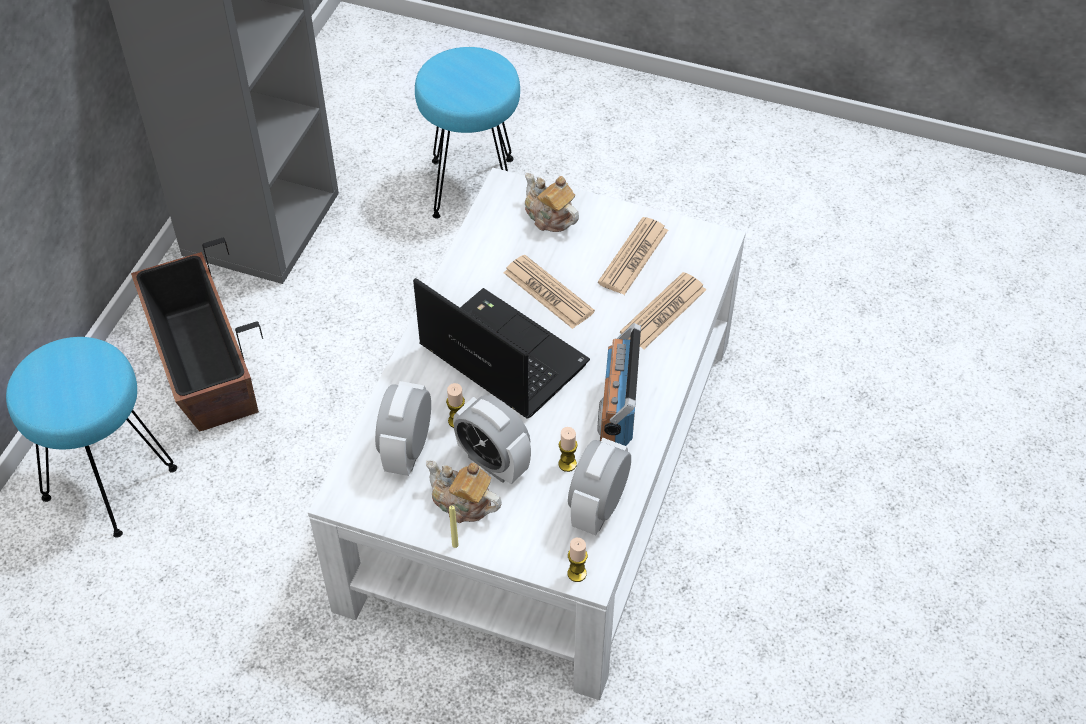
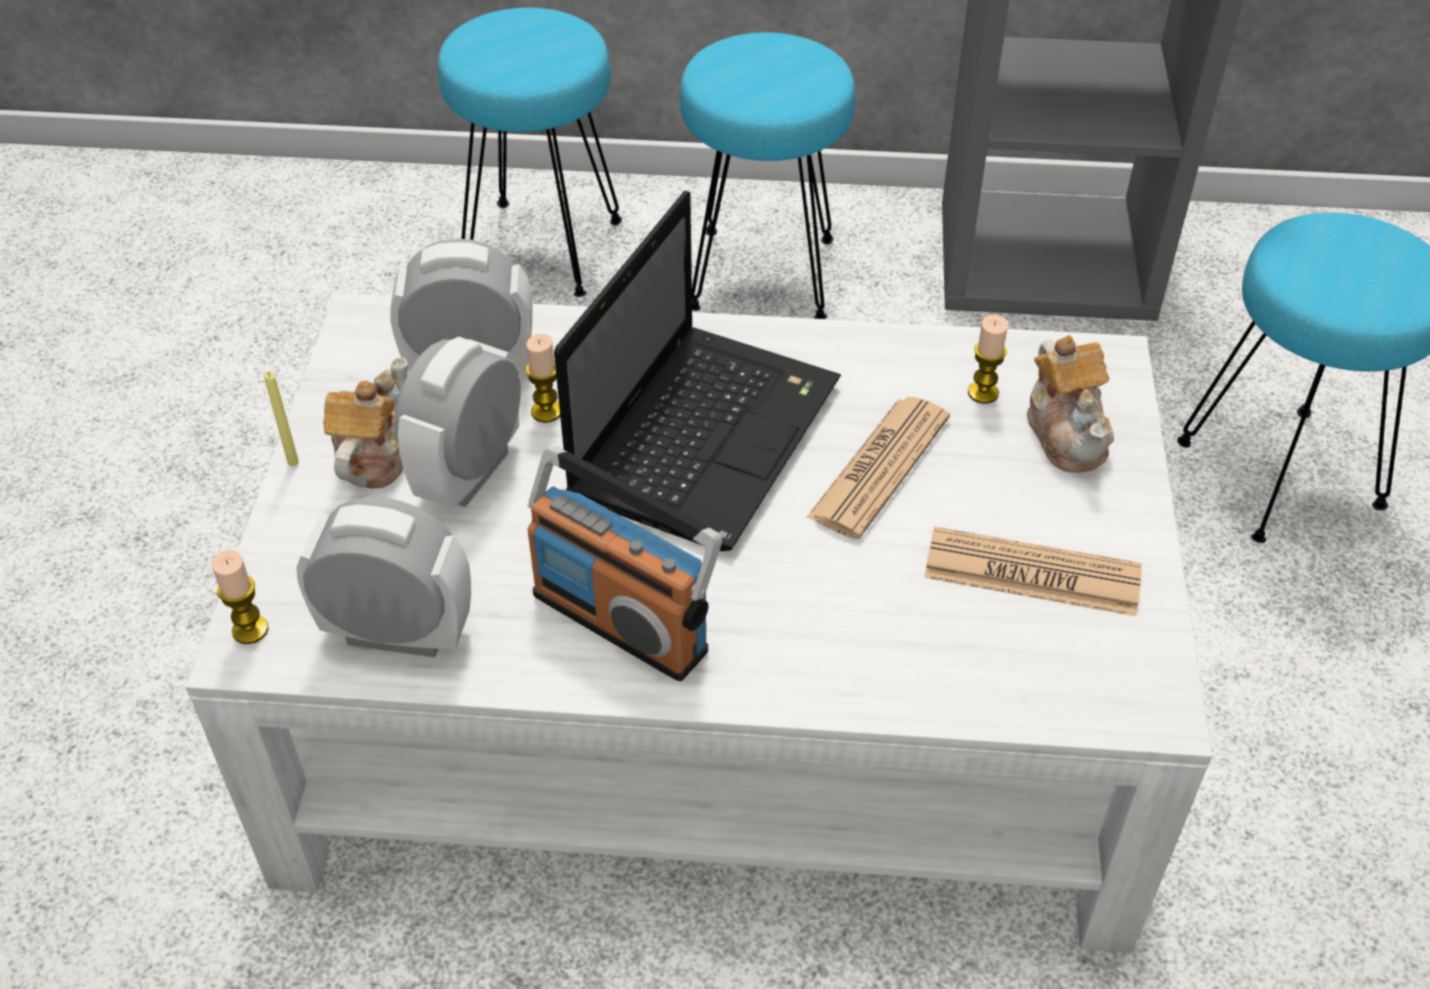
camera: 75 degrees right, 5 degrees down
planter [131,238,263,431] -> turquoise stool [680,32,855,319]
teapot [525,173,579,232] -> teapot turned 135 degrees clockwise [1027,335,1114,473]
candle [558,427,578,472] -> candle moved to [968,315,1008,404]
radio [597,323,641,446] -> radio turned 135 degrees counterclockwise [527,446,722,682]
newspaper [620,272,706,349] -> none

